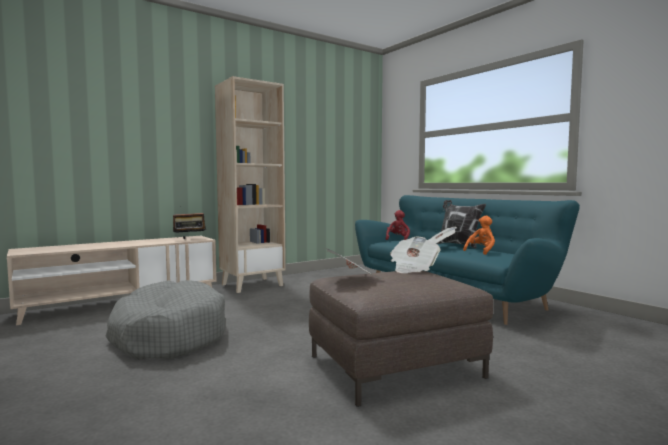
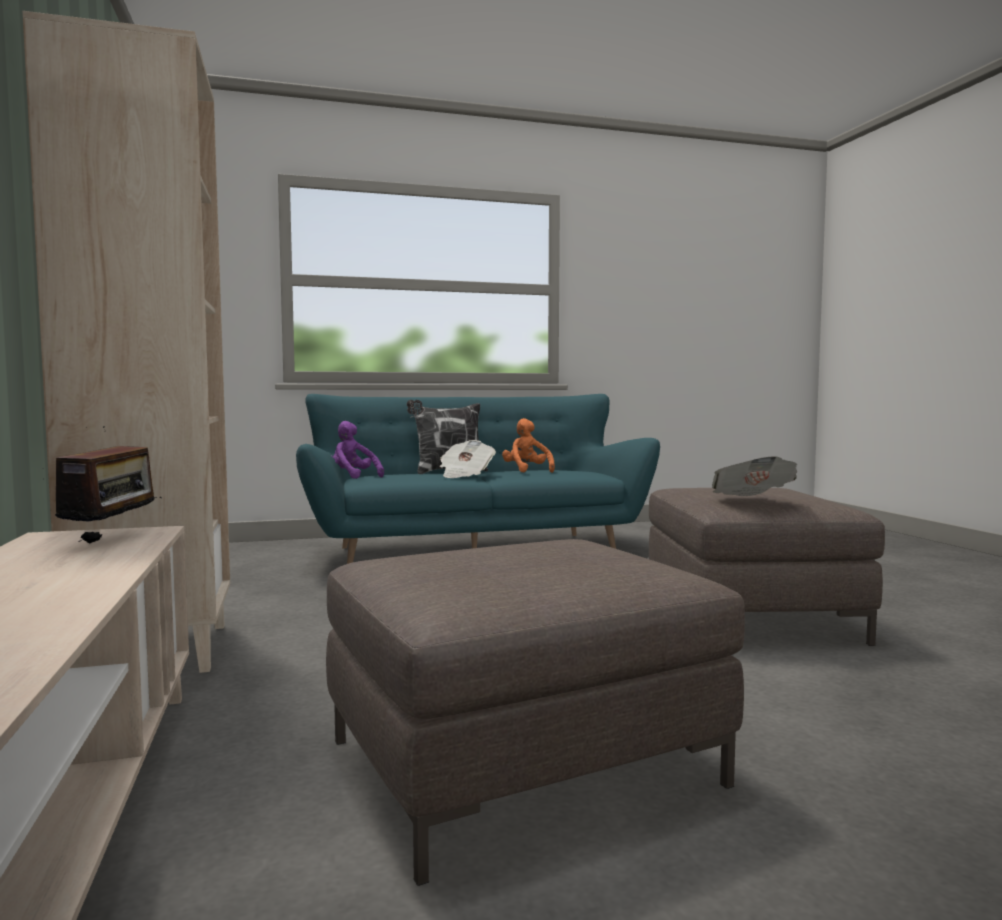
camera: 70 degrees left, 0 degrees up
grey dog bed [106,280,225,360] -> brown ottoman [326,539,745,886]
red plush toy [386,210,410,240] -> purple plush toy [332,421,384,479]
newspaper [390,236,441,273] -> none

